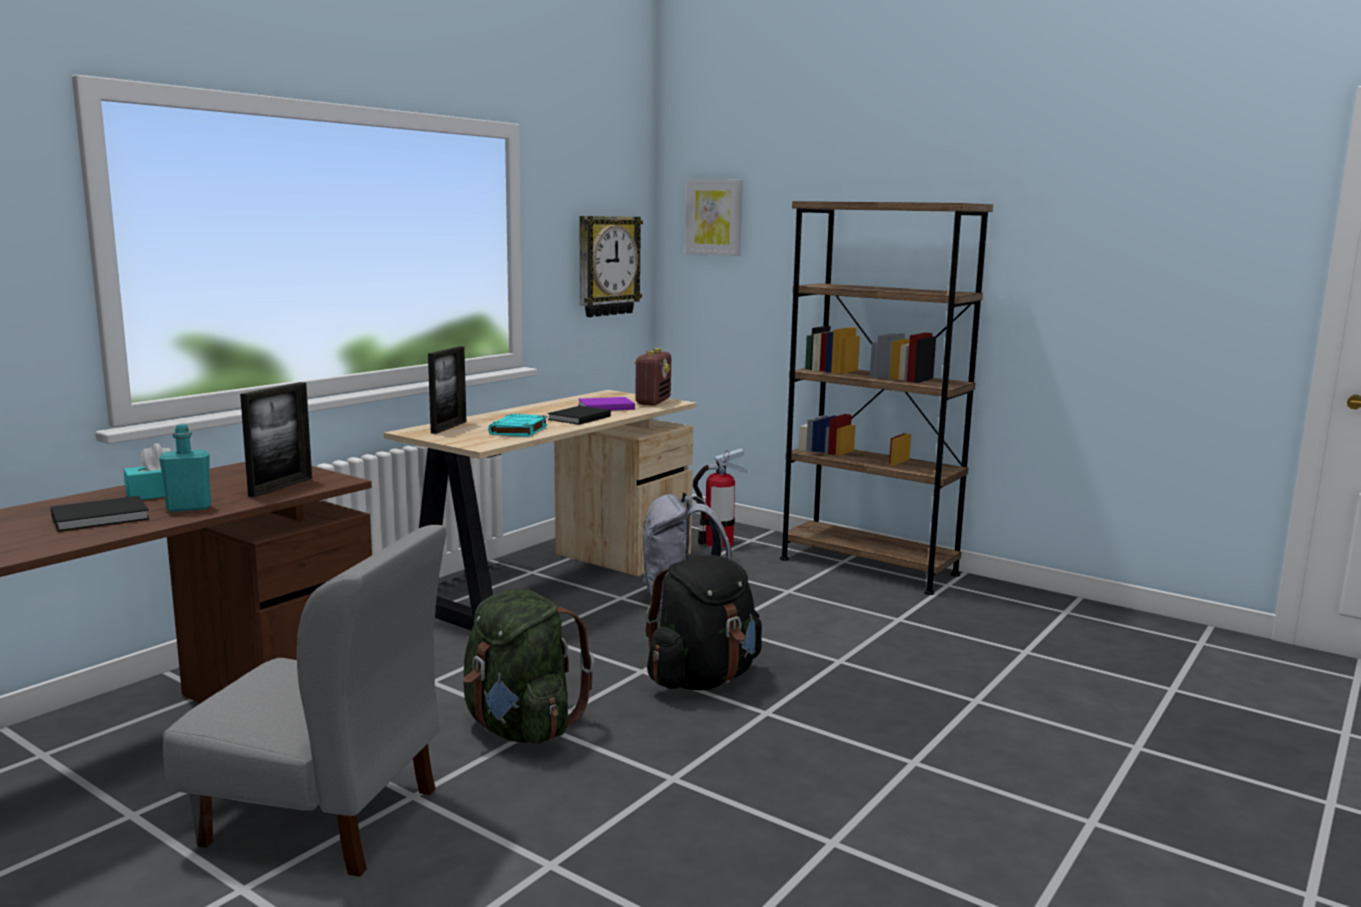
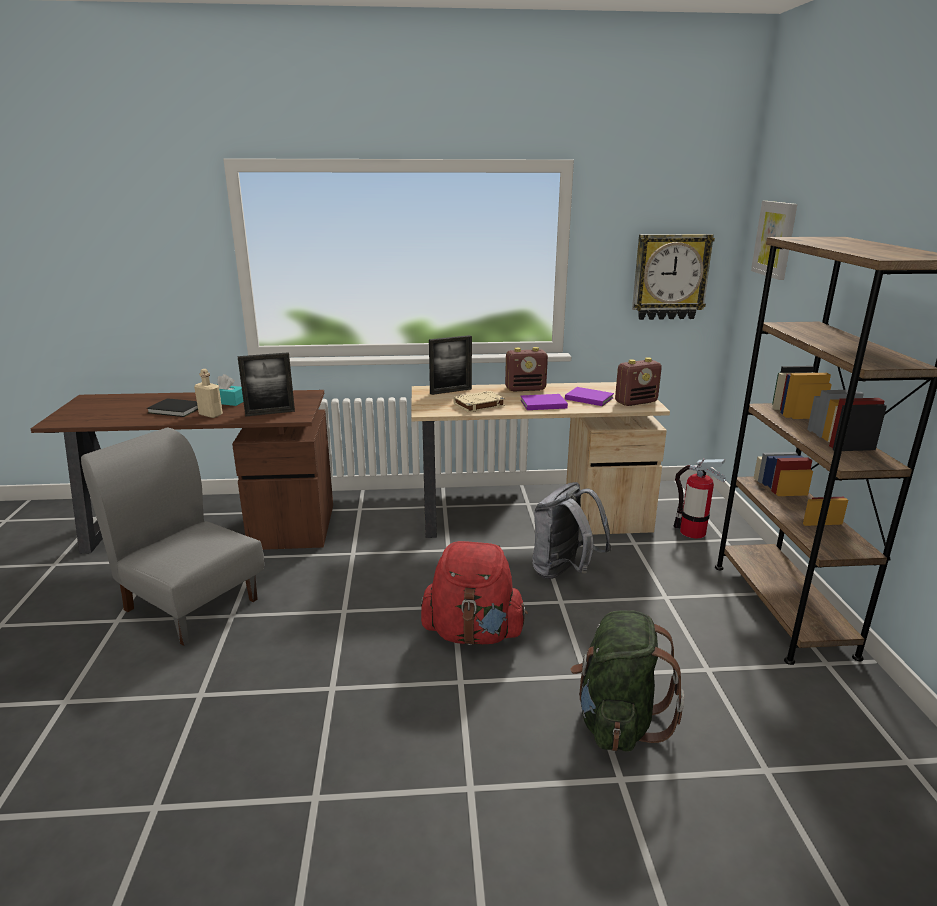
camera: 50 degrees right, 10 degrees up
turquoise bottle [159,424,211,512] -> beige bottle [194,369,223,418]
grey chair [163,525,446,877] -> grey chair turned 150 degrees clockwise [81,428,264,646]
green backpack [463,589,594,744] -> green backpack moved to [570,610,685,752]
turquoise book [488,414,548,437] -> beige book [453,391,505,412]
black book [548,406,611,425] -> purple book [520,394,568,410]
black backpack [645,555,762,690] -> red backpack [421,541,528,645]
none -> radio [505,347,548,392]

